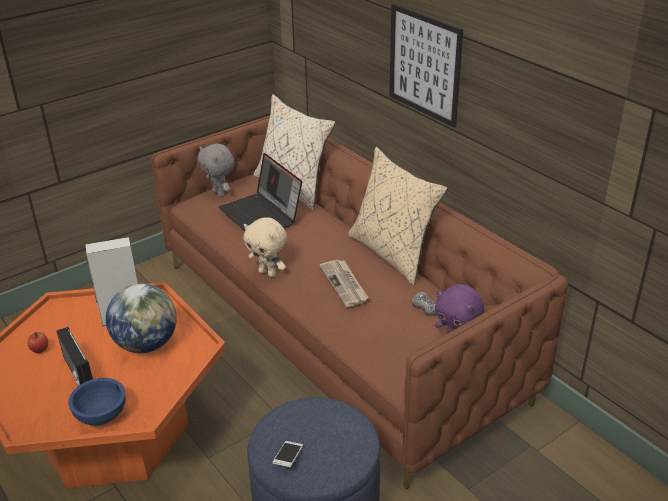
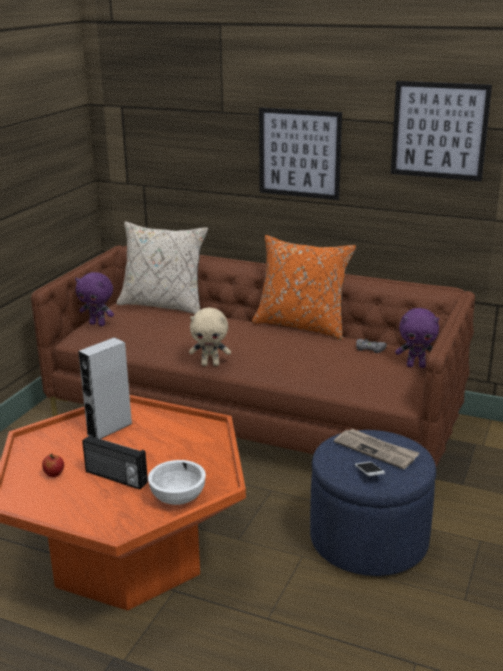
camera: 30 degrees left, 10 degrees down
blue bowl [68,378,126,426] -> white bowl [148,460,206,505]
globe [106,284,177,353] -> none
grey plush toy [198,144,235,197] -> purple plush toy [75,272,114,326]
laptop [219,153,302,231] -> none
newspaper [319,259,369,307] -> newspaper moved to [334,429,420,469]
beige pillow [348,147,448,285] -> orange pillow [252,235,356,340]
none -> picture [391,81,492,181]

